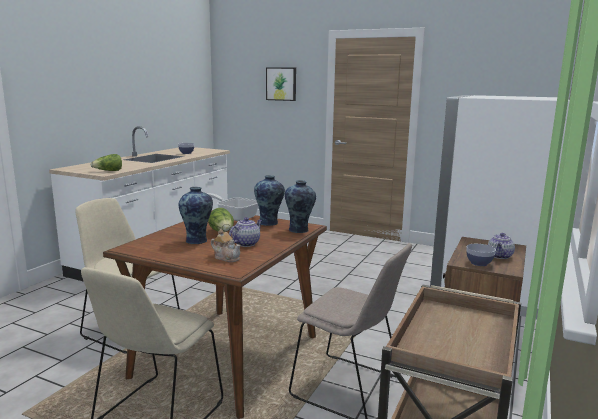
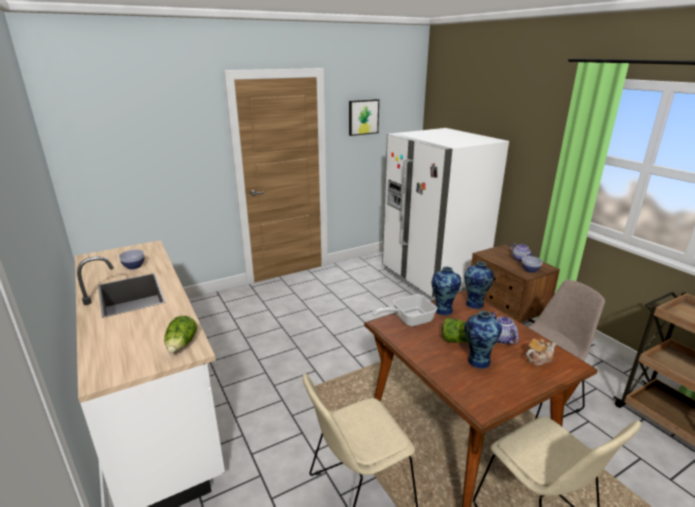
camera: 55 degrees left, 10 degrees up
picture [266,67,296,101] -> picture moved to [349,99,379,136]

